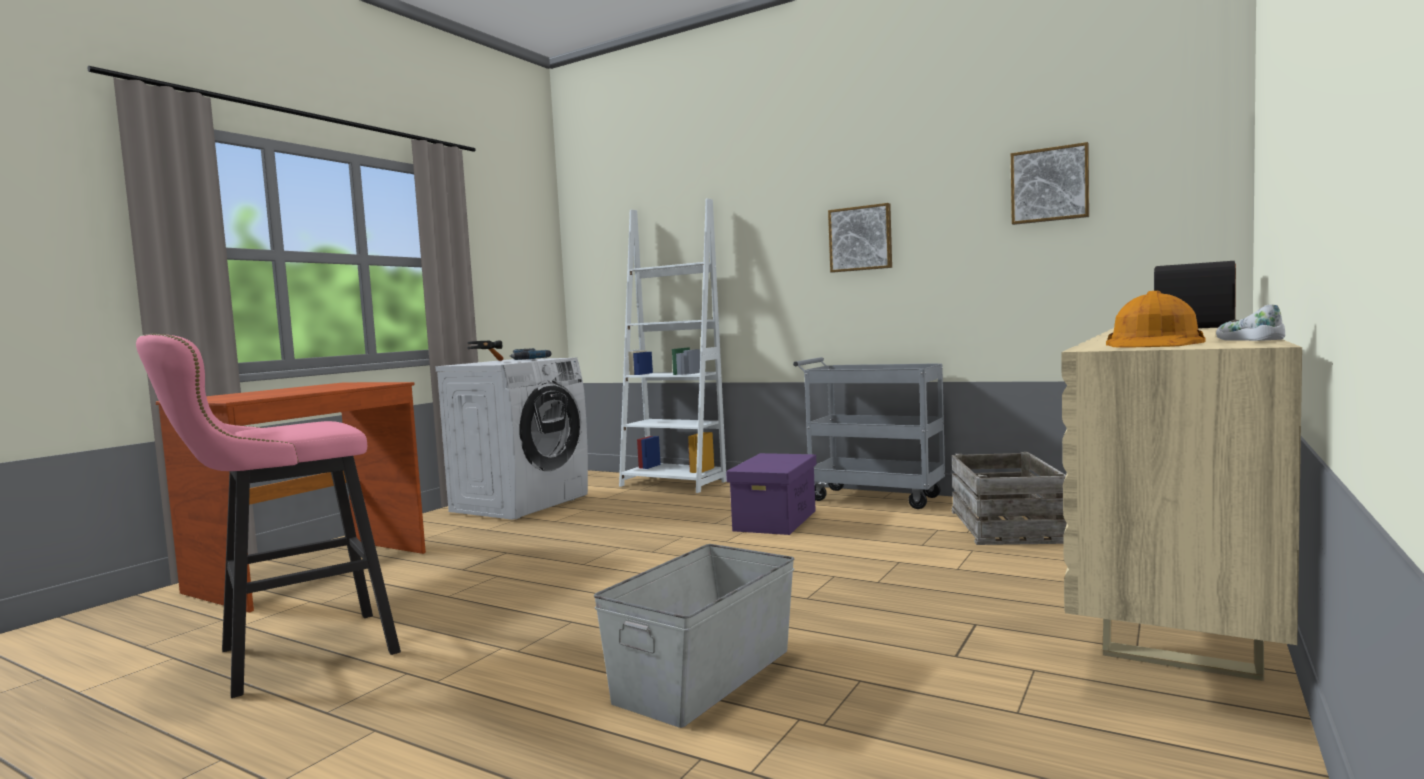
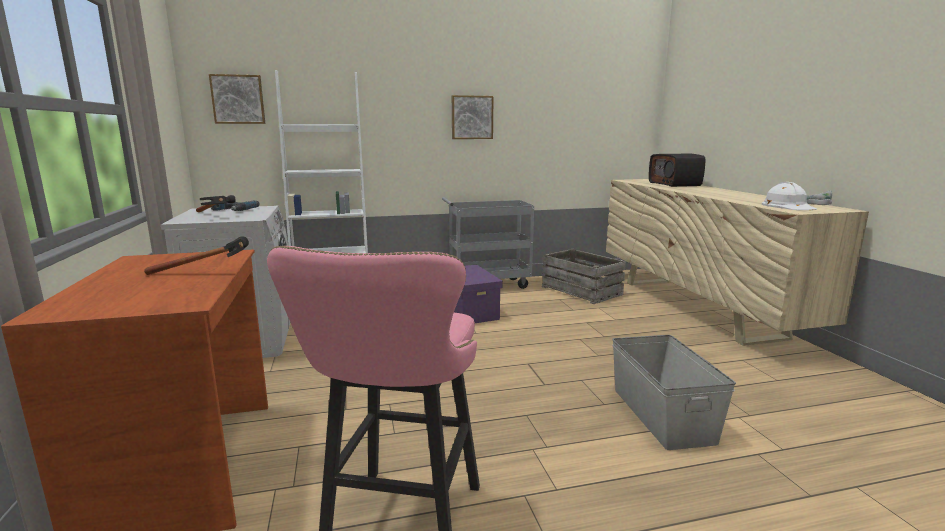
camera: 45 degrees left, 10 degrees up
picture [1011,142,1089,225] -> picture moved to [209,74,265,124]
orange hard hat [1106,291,1206,348] -> white hard hat [762,182,817,210]
none -> hammer [144,236,249,275]

